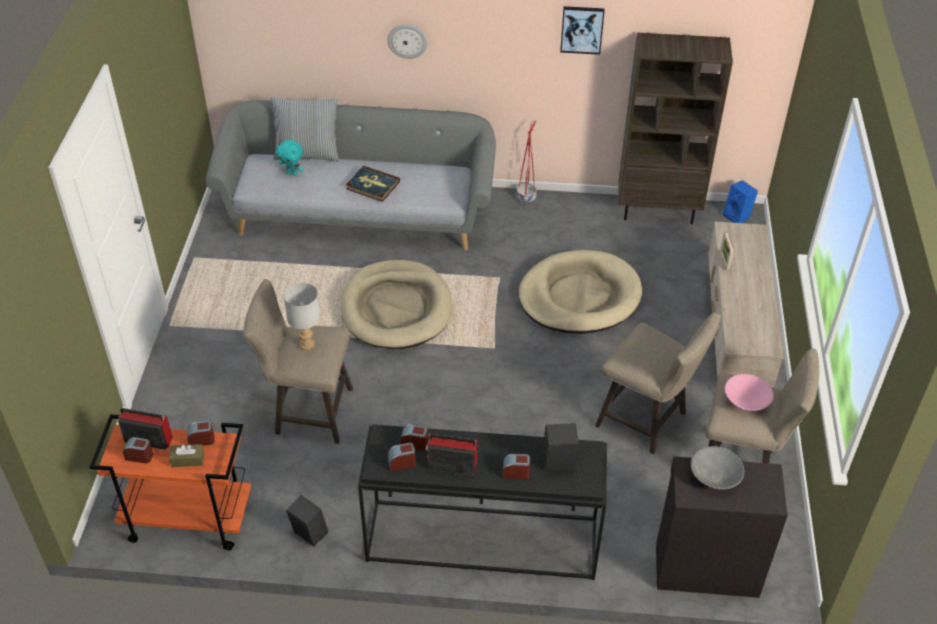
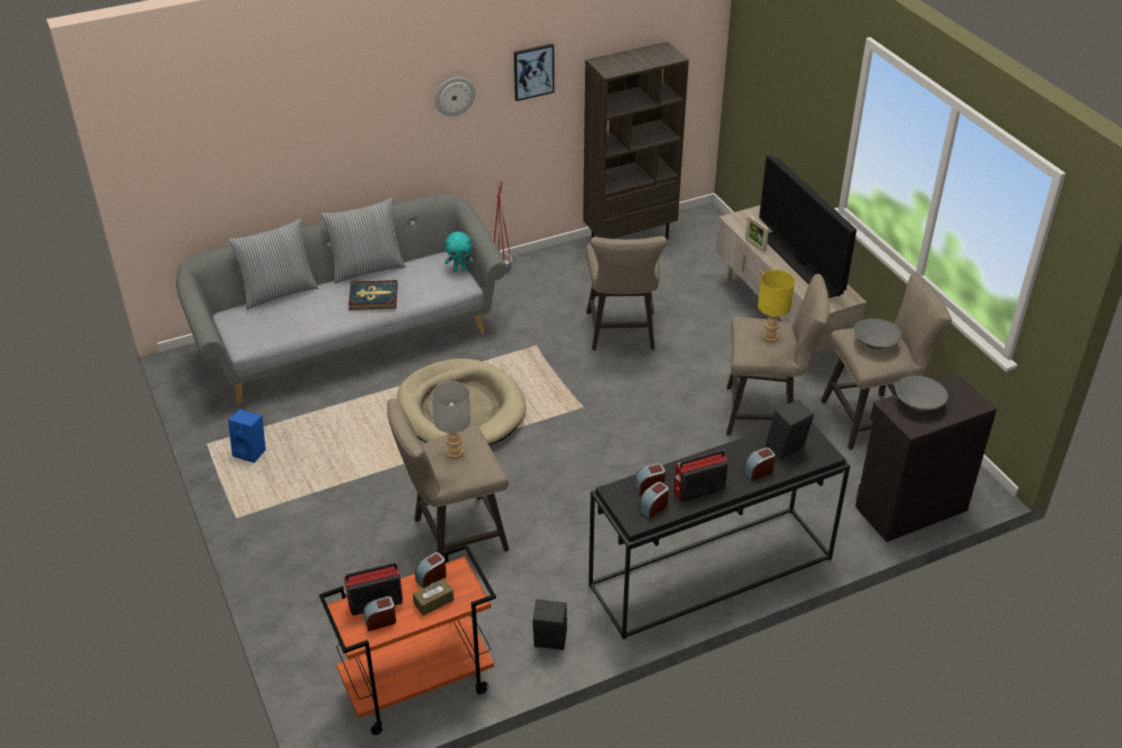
camera: 30 degrees left, 5 degrees down
turquoise plush toy [276,139,304,176] -> turquoise plush toy moved to [445,231,473,271]
wall clock [387,24,427,59] -> wall clock moved to [435,77,475,116]
beige dog bed [518,250,642,334] -> beige stool [586,236,667,350]
blue speaker [723,180,758,223] -> blue speaker moved to [228,409,266,463]
pink bowl [725,374,774,411] -> grey bowl [854,319,902,350]
none -> pillow [321,198,406,284]
none -> yellow table lamp [758,270,795,342]
none -> television [759,155,857,298]

